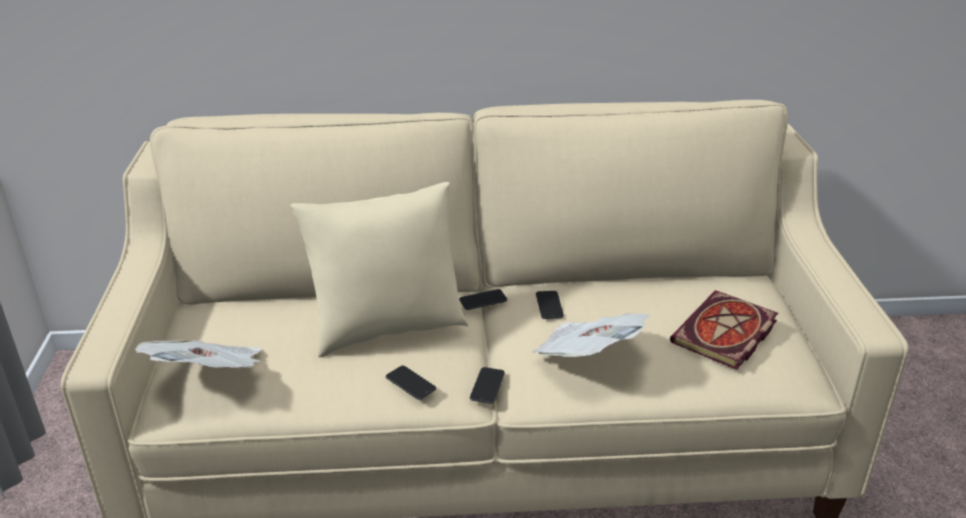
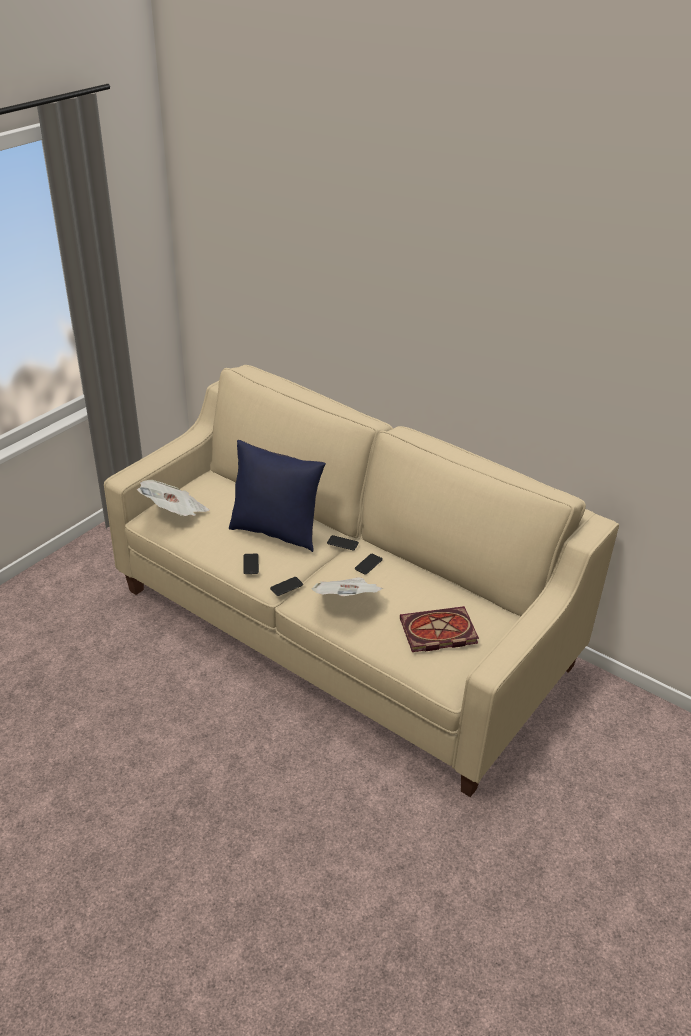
camera: 40 degrees right, 5 degrees up
beige pillow [290,182,468,357] -> blue pillow [229,440,326,552]

